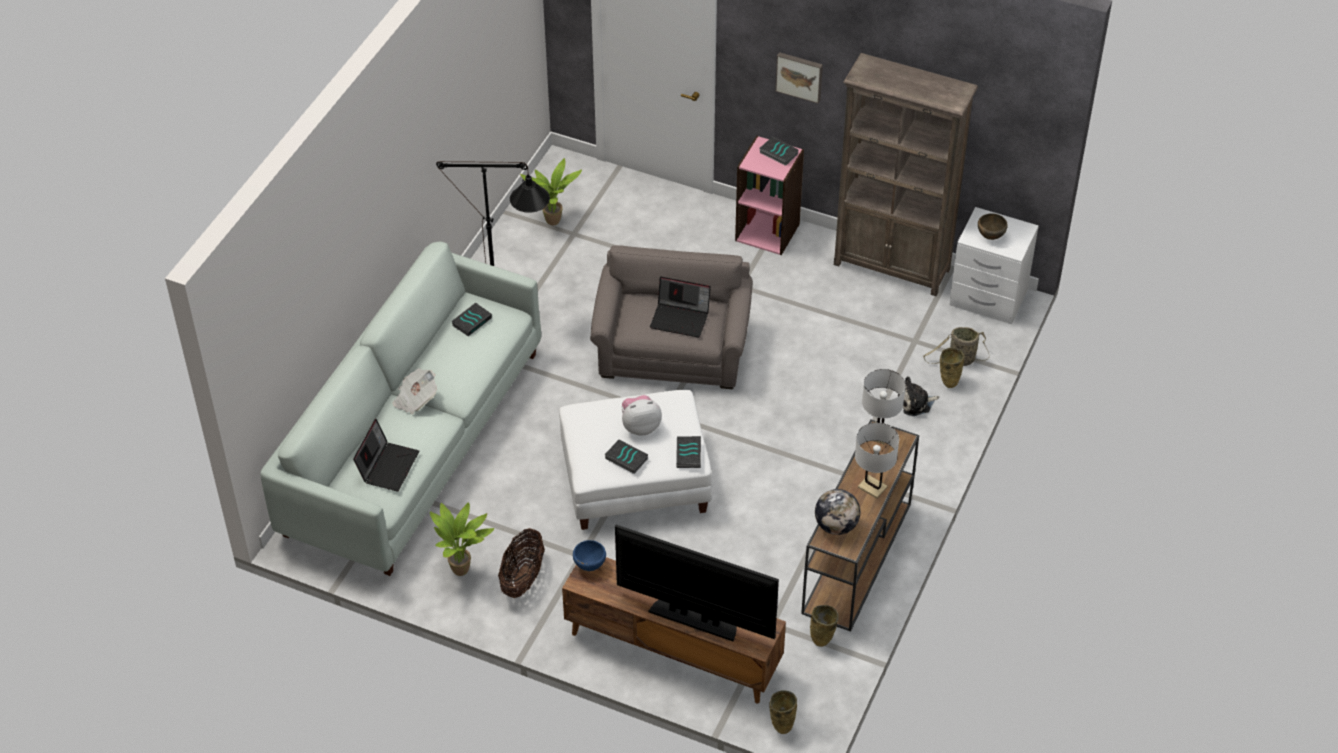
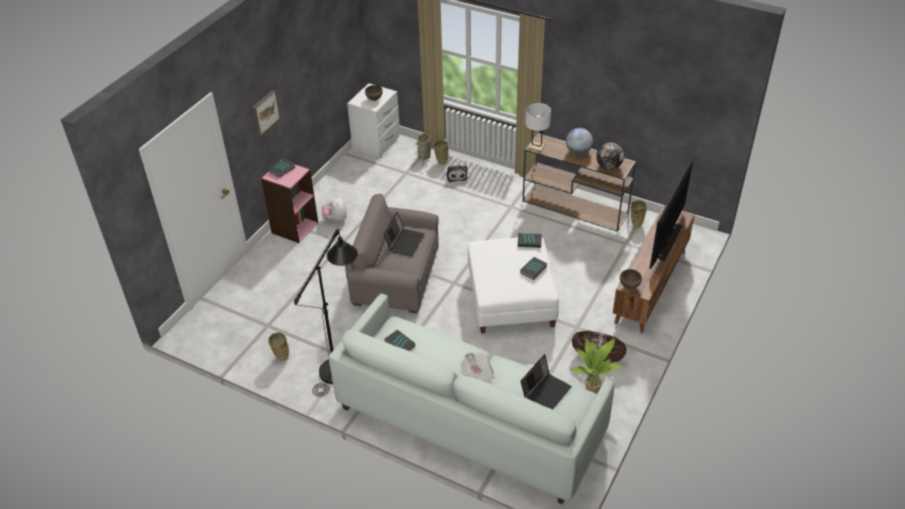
camera: 85 degrees left, 5 degrees down
laptop [353,419,419,491] -> laptop turned 105 degrees clockwise [521,354,572,409]
potted plant [520,158,582,225] -> none
blue bowl [573,540,606,571] -> brown bowl [620,269,642,289]
plush toy [621,395,662,436] -> plush toy moved to [322,196,347,222]
beige vase [769,690,797,734] -> beige vase moved to [268,332,289,361]
brown bookcase [834,53,978,296] -> none
white table lamp [855,422,899,498] -> globe [566,128,593,155]

